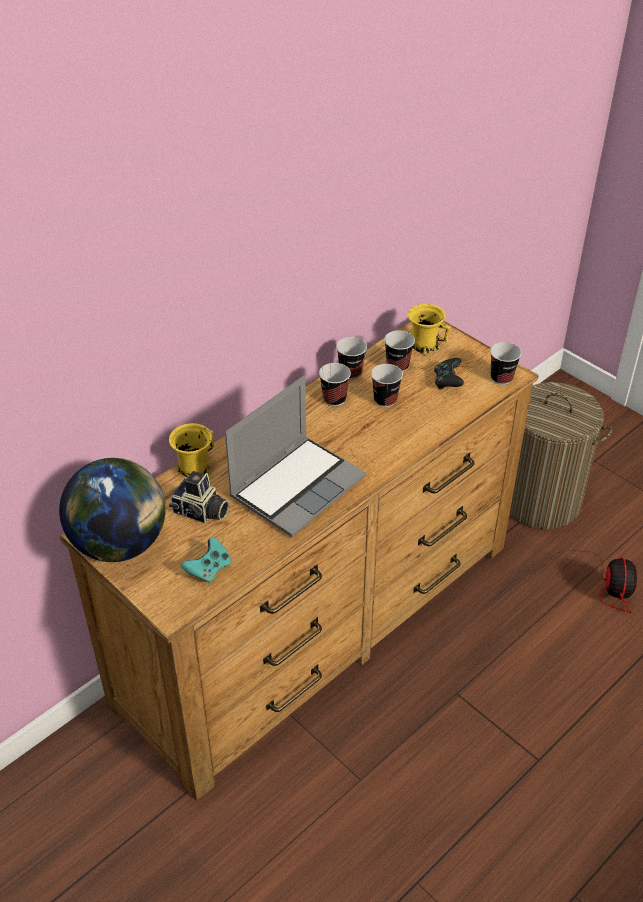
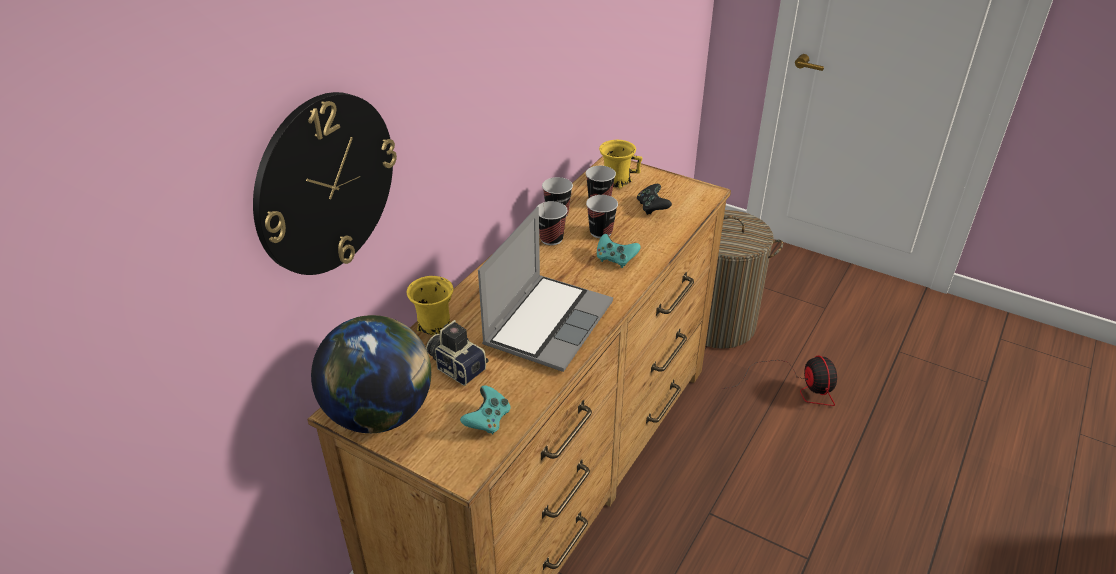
camera: 15 degrees left, 5 degrees down
camera [169,471,229,523] -> camera turned 150 degrees counterclockwise [426,320,488,386]
cup [490,342,522,385] -> none
none -> wall clock [253,92,397,275]
none -> turquoise game controller [597,234,641,268]

